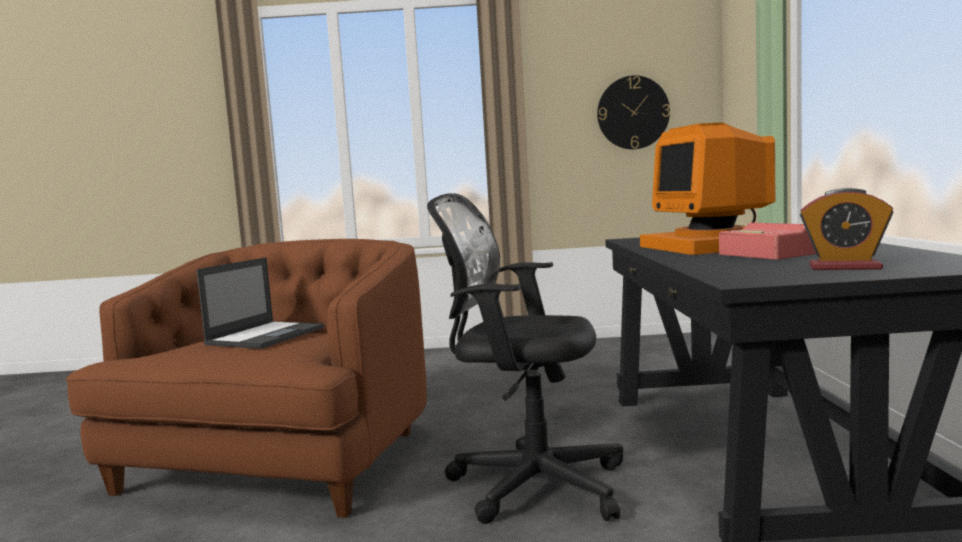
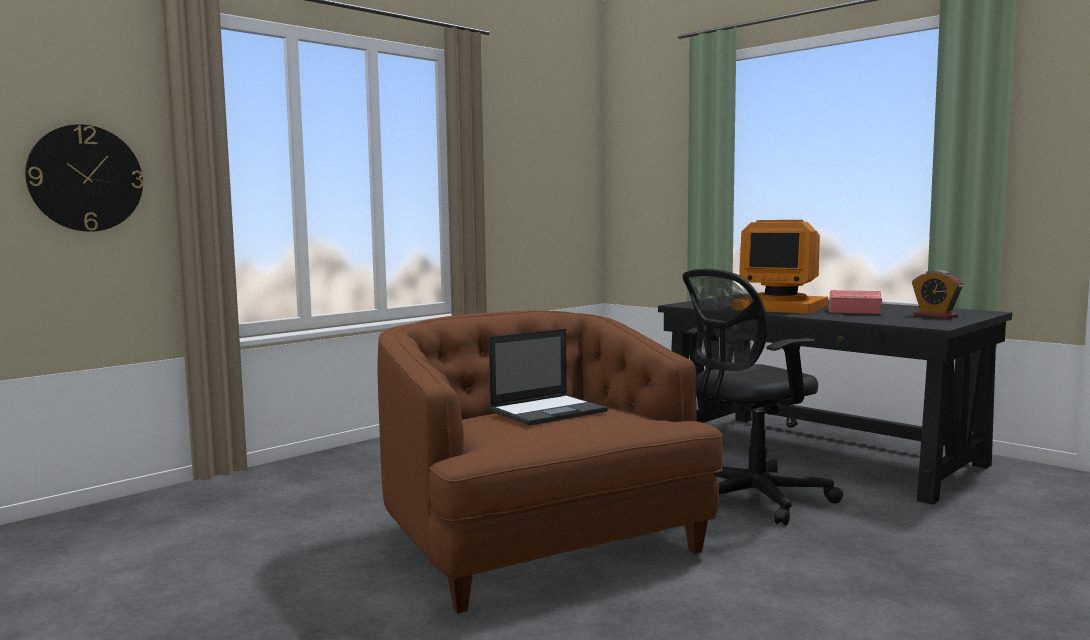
camera: 45 degrees left, 0 degrees up
laptop [196,257,324,349] -> laptop turned 75 degrees clockwise [489,329,608,426]
wall clock [597,75,670,149] -> wall clock moved to [25,124,143,232]
alarm clock [800,188,894,270] -> alarm clock turned 75 degrees clockwise [912,270,963,319]

